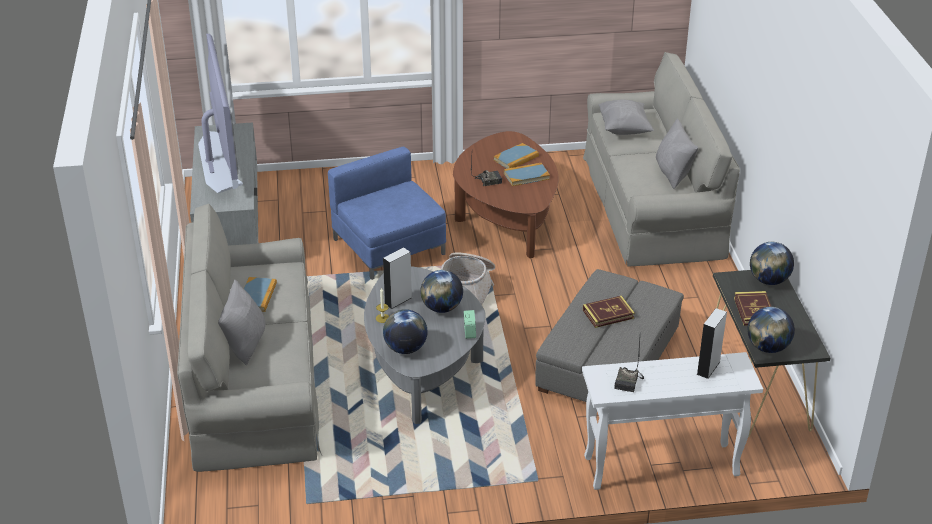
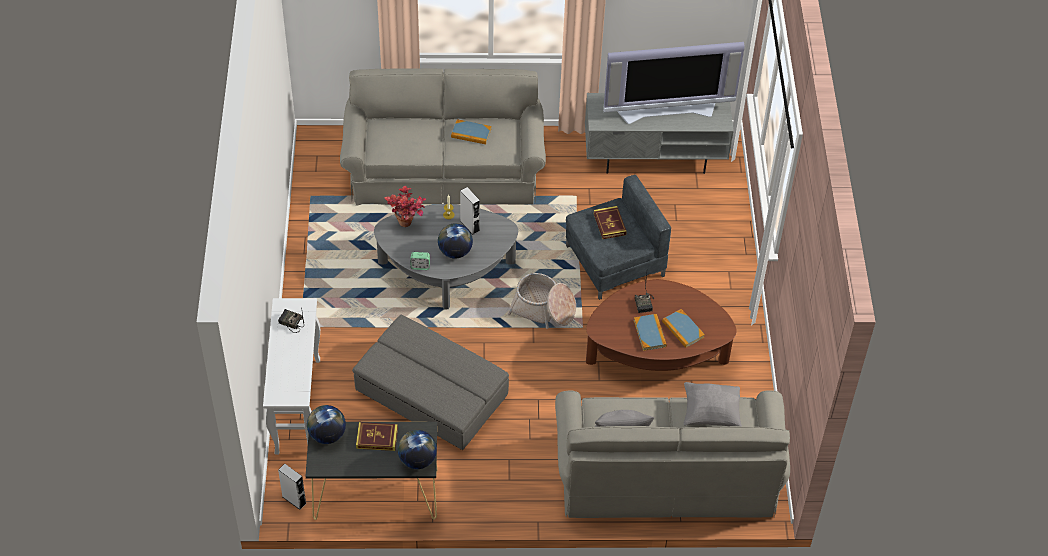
camera: 95 degrees right, 15 degrees up
grey pillow [218,280,265,365] -> none
blue armchair [328,147,446,280] -> grey armchair [566,175,671,300]
globe [383,309,427,354] -> potted plant [384,186,426,227]
book [583,296,635,328] -> book moved to [593,206,627,239]
grey speaker [697,308,727,379] -> grey speaker moved to [278,464,307,510]

